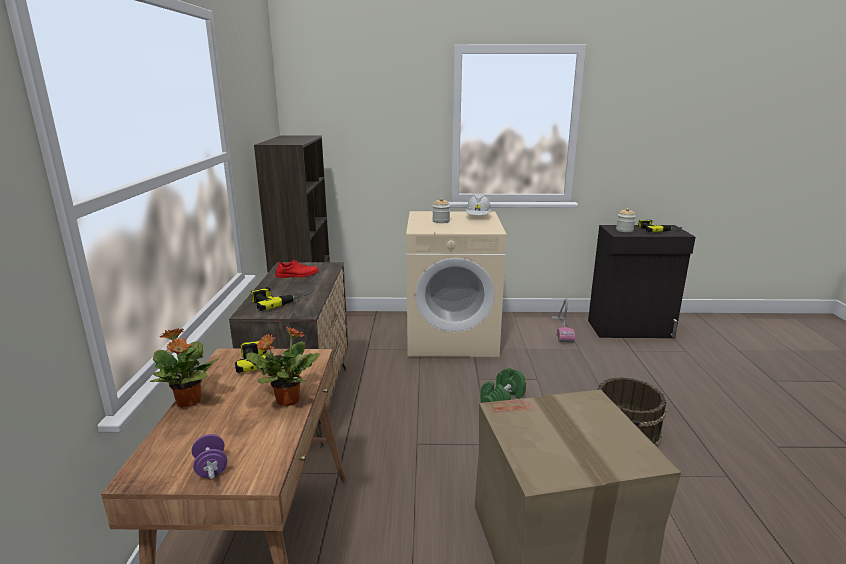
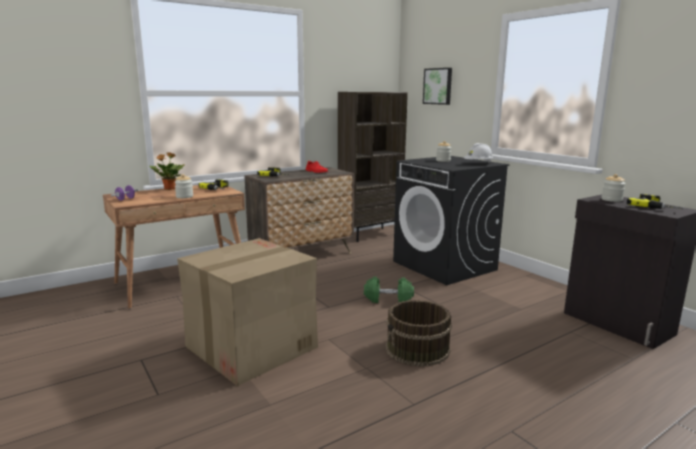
camera: 55 degrees right, 5 degrees down
potted plant [246,327,320,407] -> jar [174,174,193,198]
beige washing machine [406,211,506,357] -> black washing machine [393,156,509,285]
vacuum cleaner [552,299,575,343] -> none
none -> picture [423,68,452,105]

